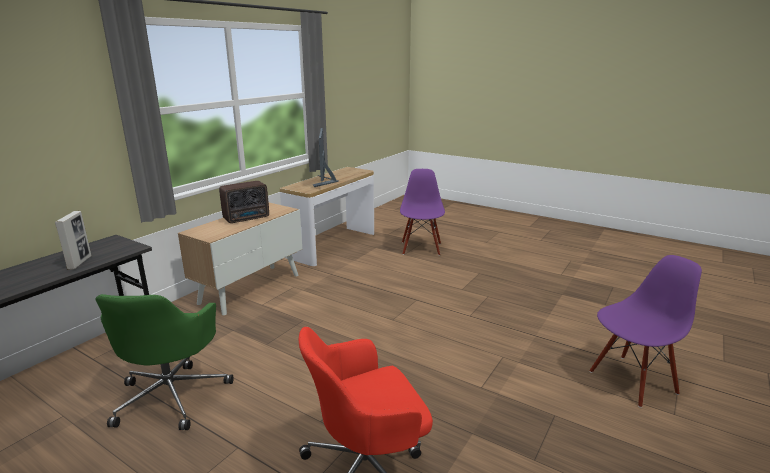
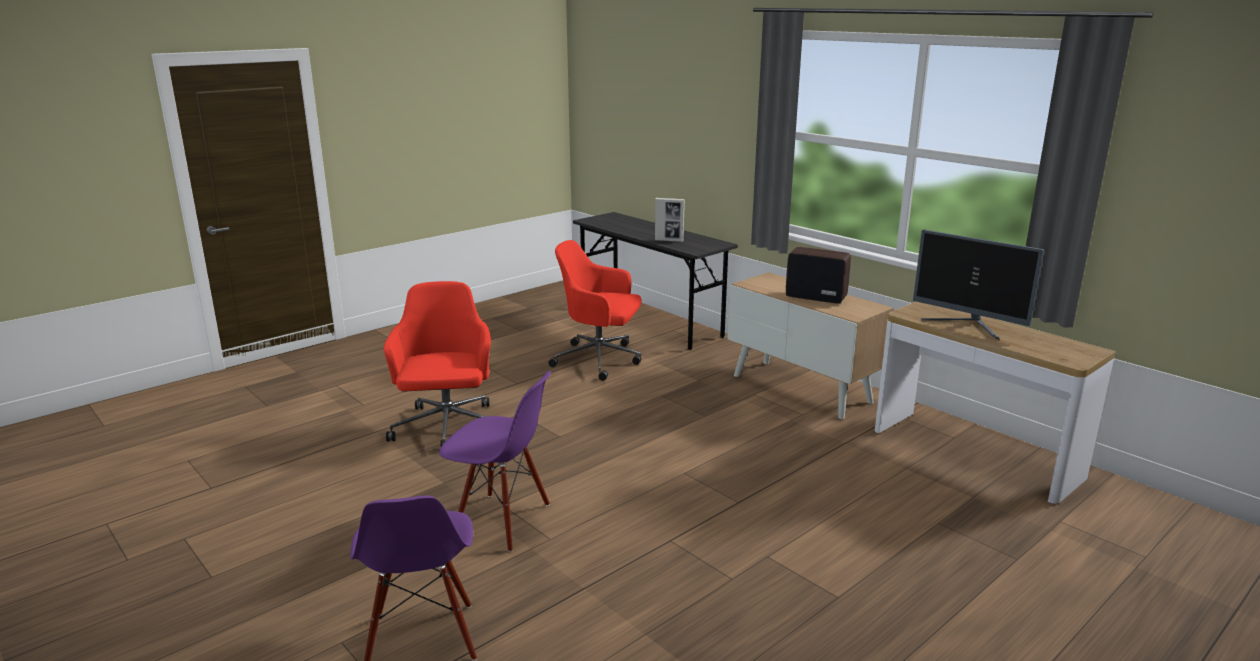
camera: 105 degrees right, 0 degrees up
green office chair [96,294,234,430] -> red office chair [549,240,642,381]
radio [219,181,269,223] -> radio turned 135 degrees clockwise [786,247,851,304]
monitor [313,128,339,187] -> monitor turned 150 degrees counterclockwise [913,230,1044,340]
purple chair [400,169,445,256] -> purple chair moved to [439,371,551,552]

